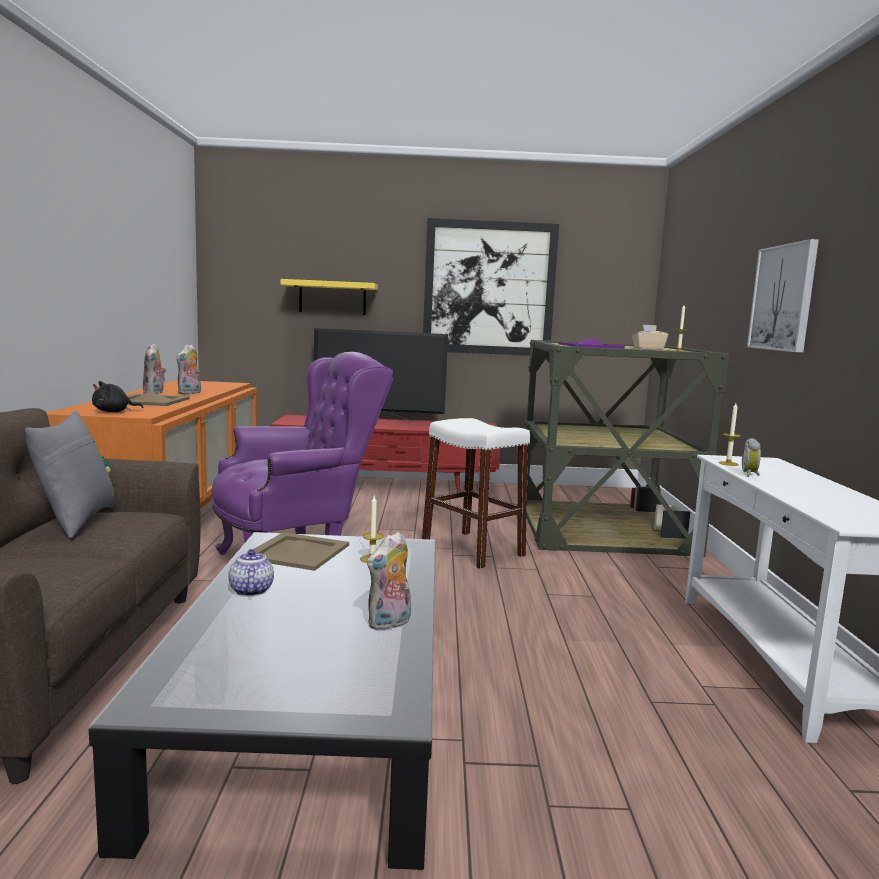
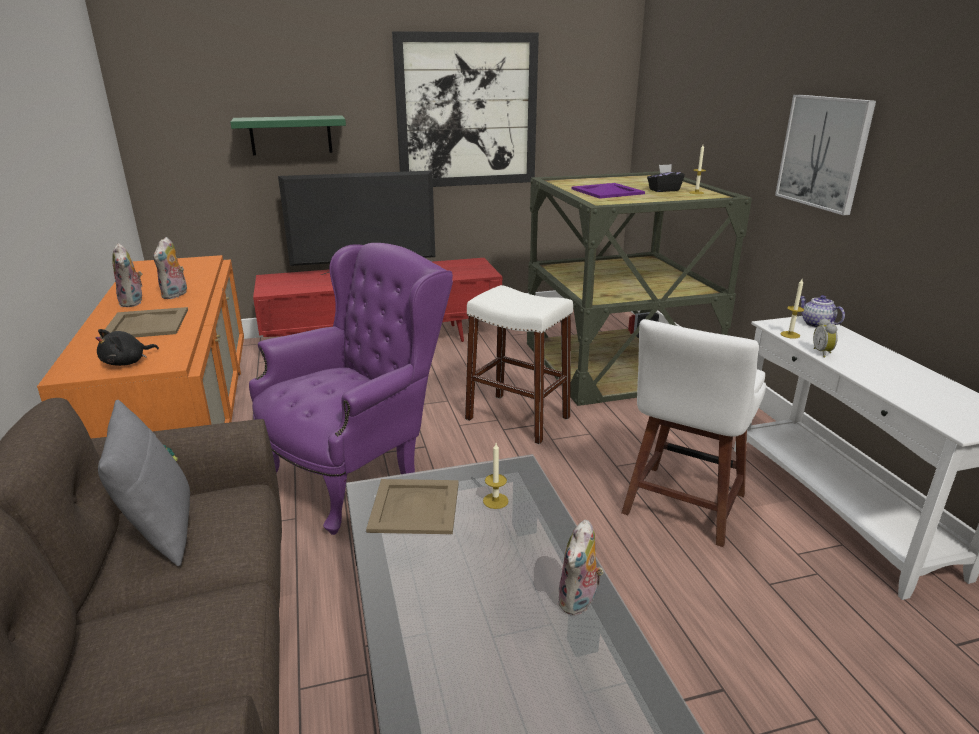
camera: 15 degrees left, 15 degrees up
teapot [228,549,274,596] -> teapot moved to [800,295,845,328]
yellow shelf [281,279,378,315] -> green shelf [230,115,346,155]
beige tissue box [632,325,668,350] -> black tissue box [647,164,685,192]
none -> white stool [622,319,766,547]

